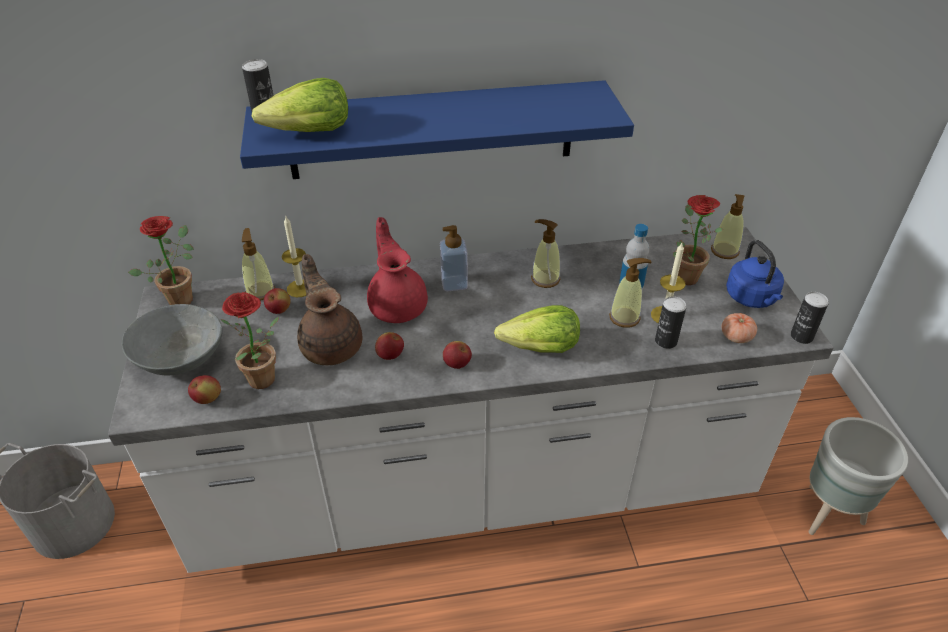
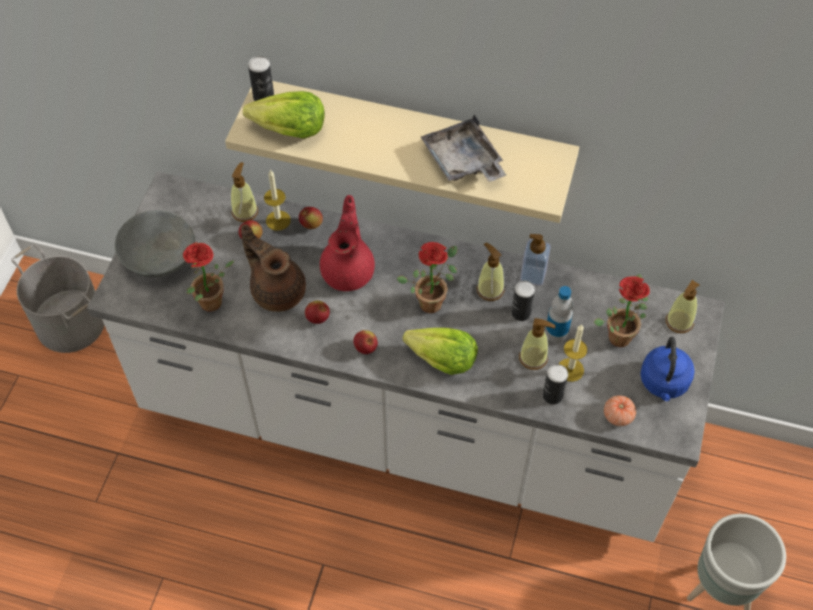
camera: 25 degrees right, 15 degrees up
potted plant [128,216,194,305] -> potted plant moved to [396,242,457,313]
apple [188,375,221,404] -> apple moved to [299,207,323,229]
blue shelf [240,80,634,179] -> beige shelf [225,81,579,223]
brown teapot [297,254,363,365] -> brown teapot turned 45 degrees counterclockwise [241,224,306,312]
soap dispenser [440,225,468,291] -> soap dispenser moved to [520,234,551,286]
can [791,292,829,344] -> can moved to [511,281,535,321]
none -> grey tray [421,114,506,182]

